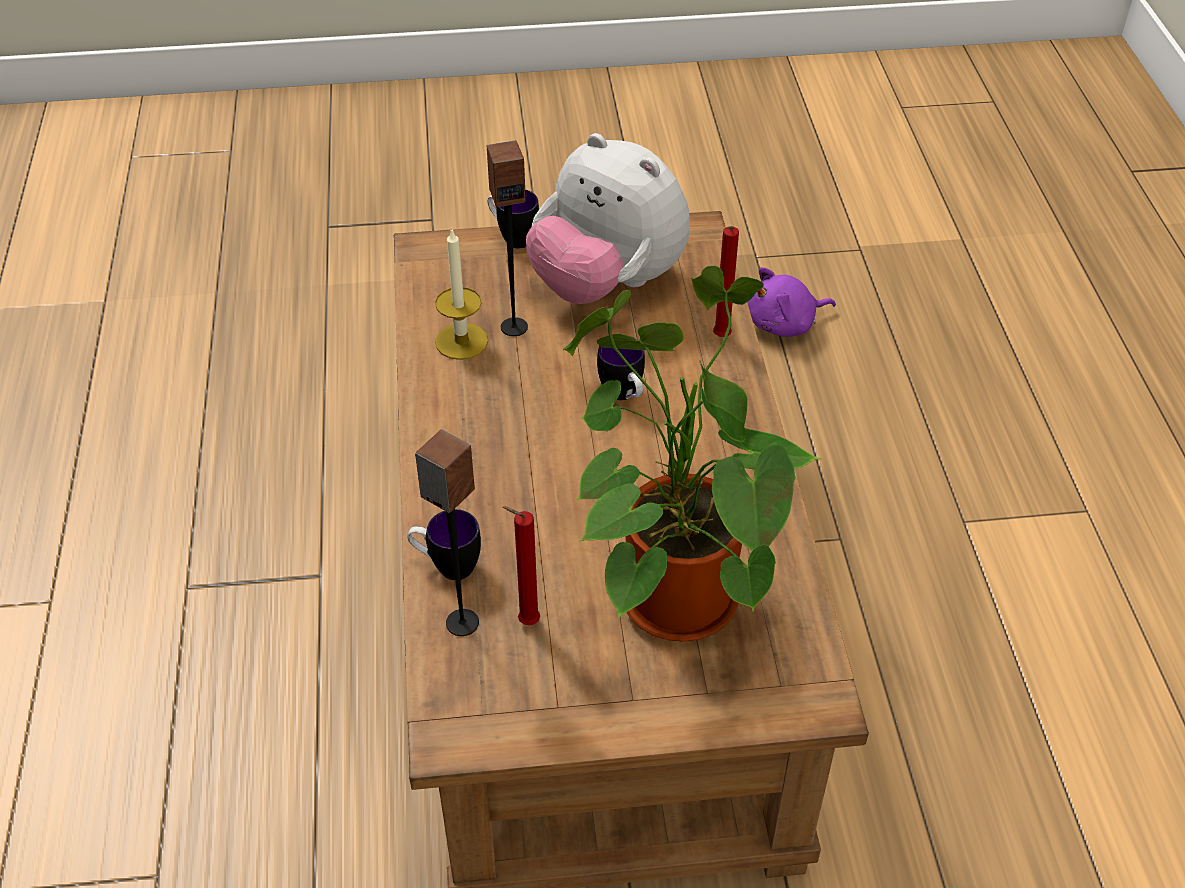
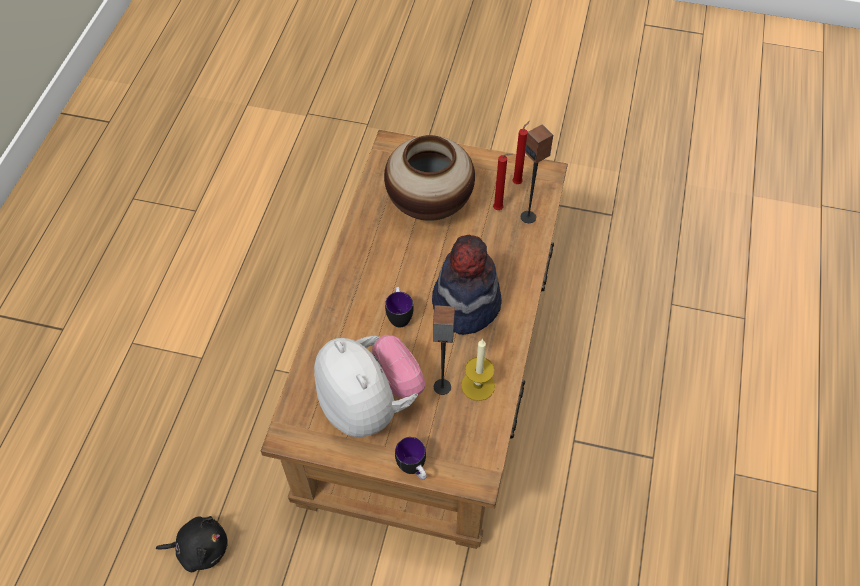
camera: 160 degrees left, 10 degrees up
mug [408,509,481,580] -> none
potted plant [563,265,822,642] -> vase [384,135,475,221]
red candle [713,226,739,337] -> red candle moved to [512,121,530,184]
purple plush toy [747,267,836,337] -> black plush toy [156,516,228,572]
none -> hat [432,235,502,335]

